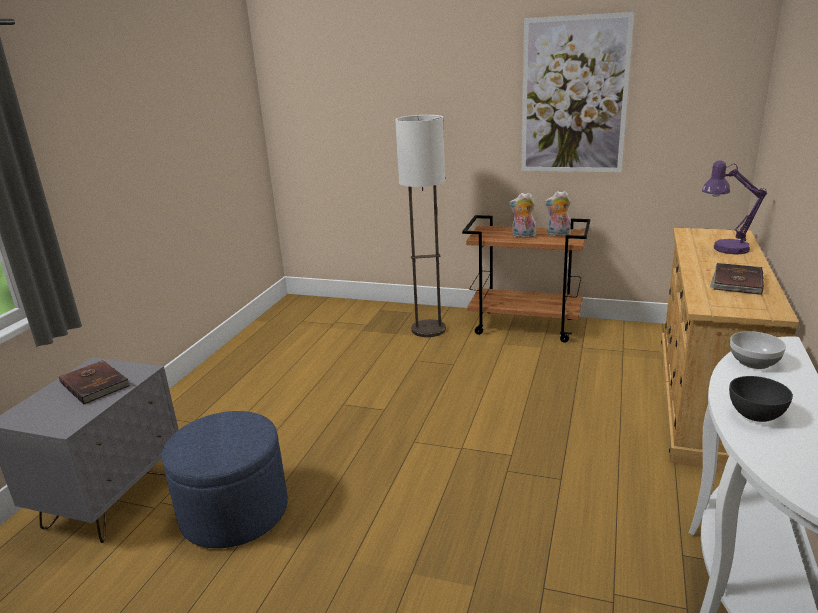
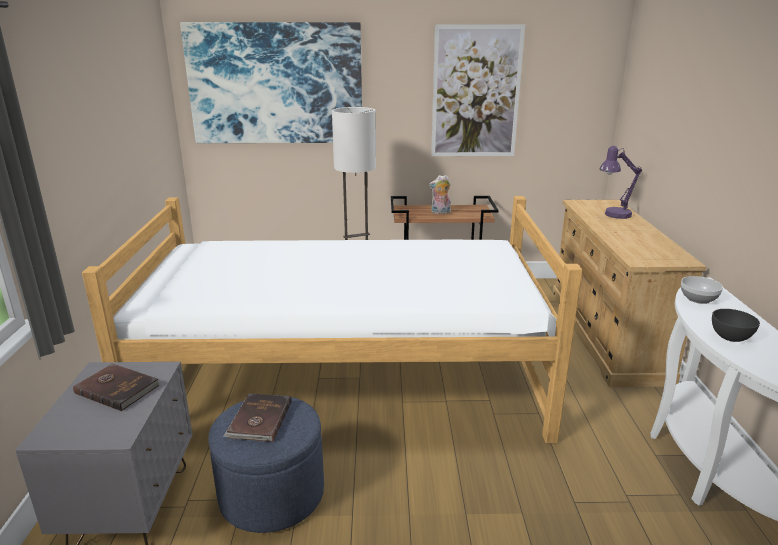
camera: 20 degrees left, 0 degrees up
plush toy [544,191,571,236] -> none
brown book [710,263,764,295] -> brown book moved to [223,393,292,442]
none -> bed [82,196,583,443]
none -> picture [180,22,362,143]

